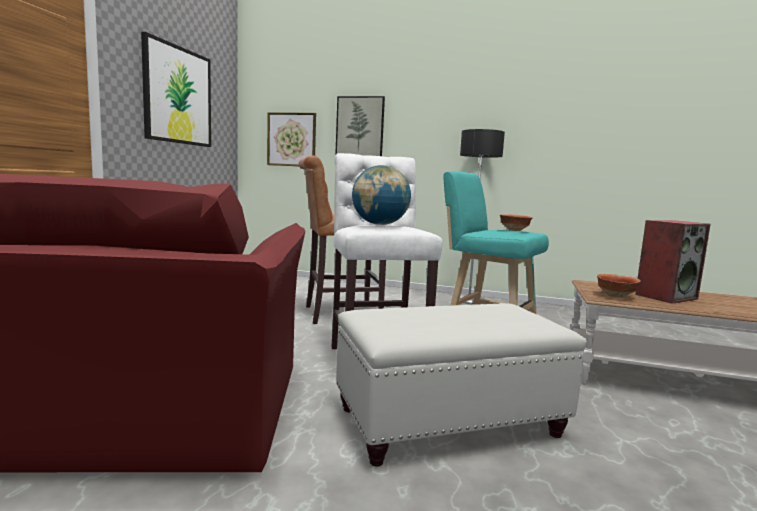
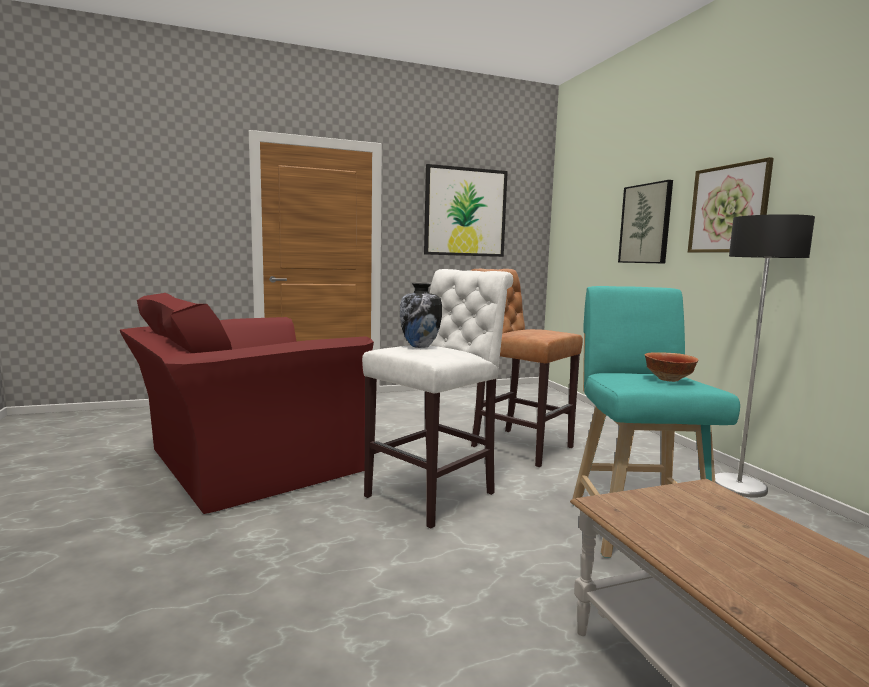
camera: 55 degrees right, 0 degrees up
picture [267,113,316,166] -> picture moved to [688,157,774,253]
white ottoman [337,303,587,466] -> none
globe [352,165,411,225] -> vase [400,283,442,348]
bowl [597,274,641,298] -> none
speaker [635,220,711,304] -> none

